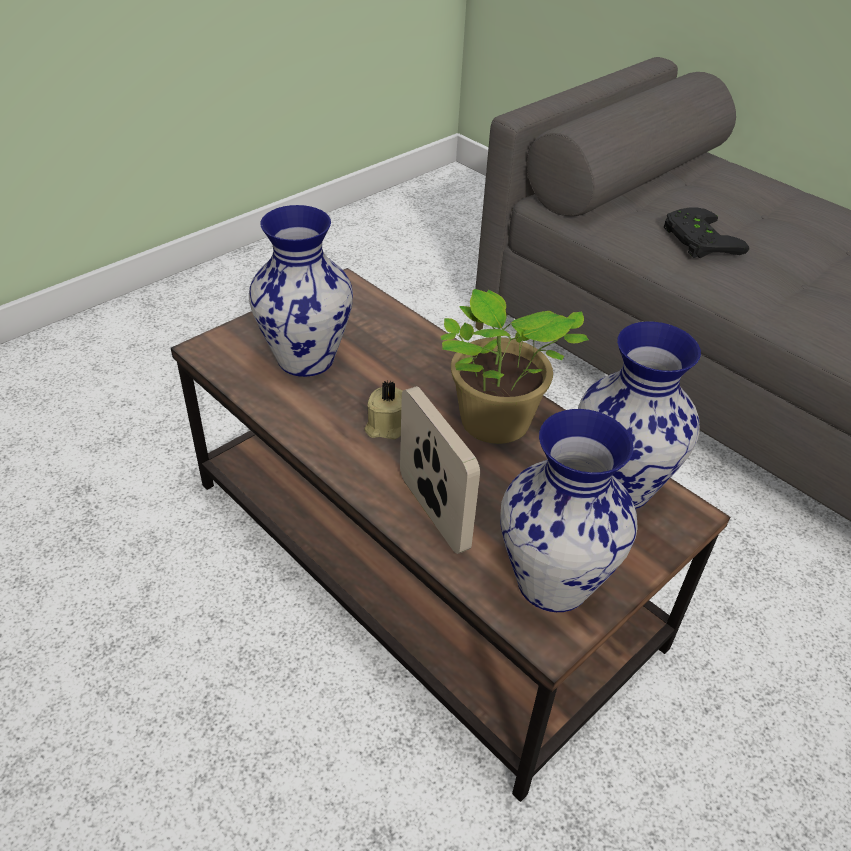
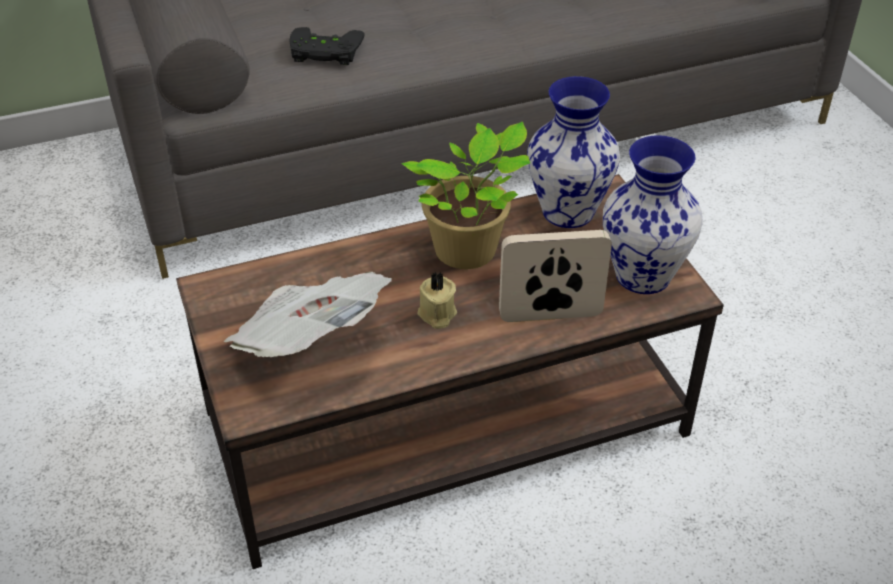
camera: 65 degrees left, 0 degrees up
vase [249,205,353,377] -> newspaper [224,272,392,357]

